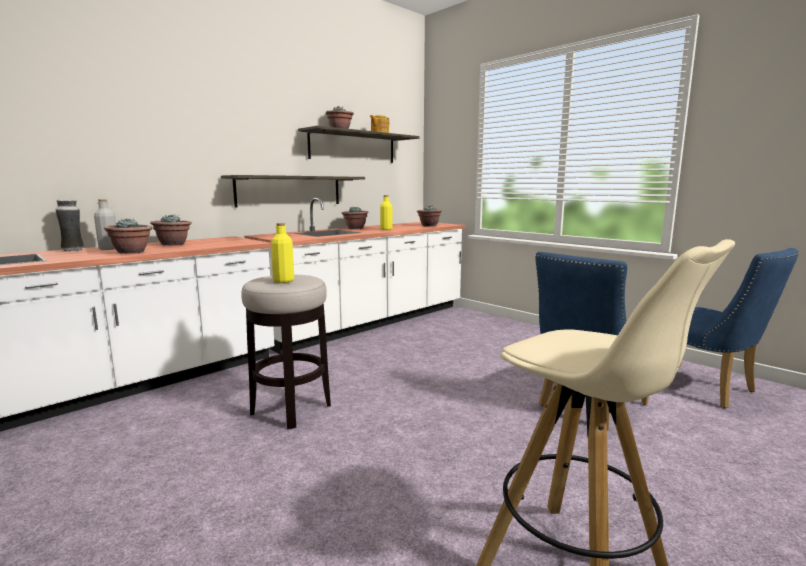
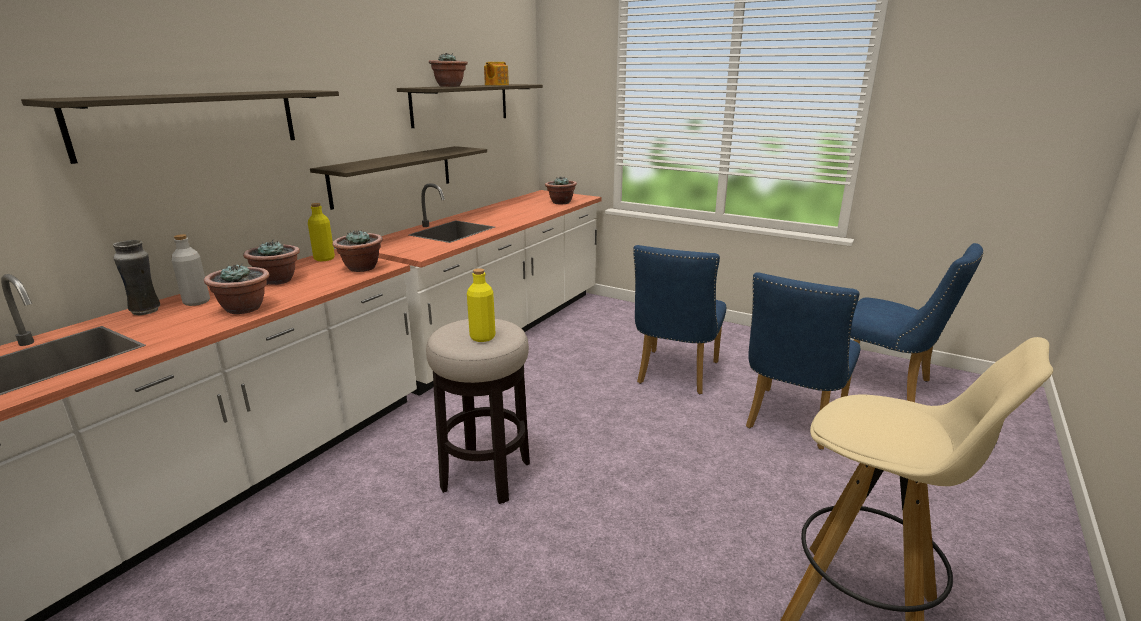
camera: 15 degrees left, 10 degrees up
potted plant [342,207,369,229] -> potted plant moved to [332,230,383,272]
yellow bottle [380,195,392,230] -> yellow bottle moved to [308,203,335,261]
none -> shelf [21,90,339,164]
none -> blue chair [633,245,726,394]

